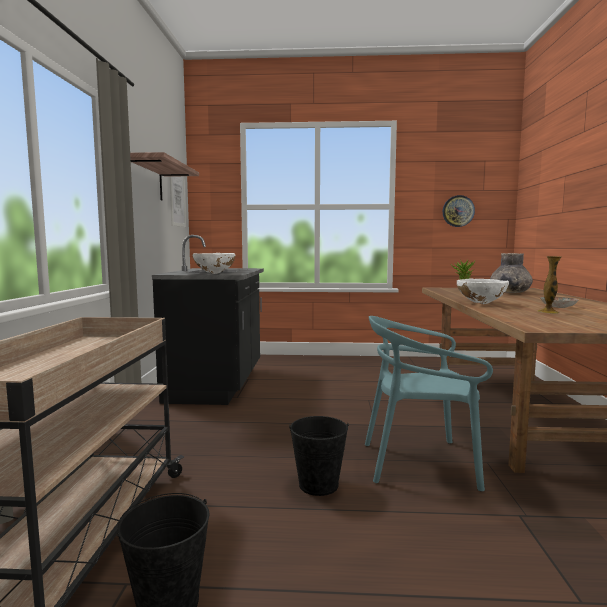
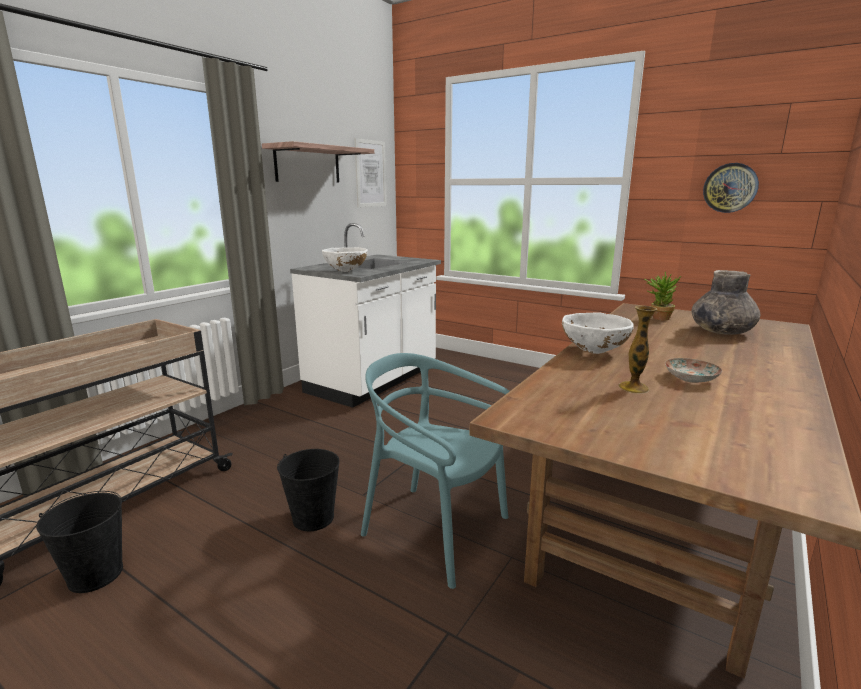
camera: 30 degrees right, 10 degrees up
black counter [152,235,264,405] -> white counter [290,223,441,408]

